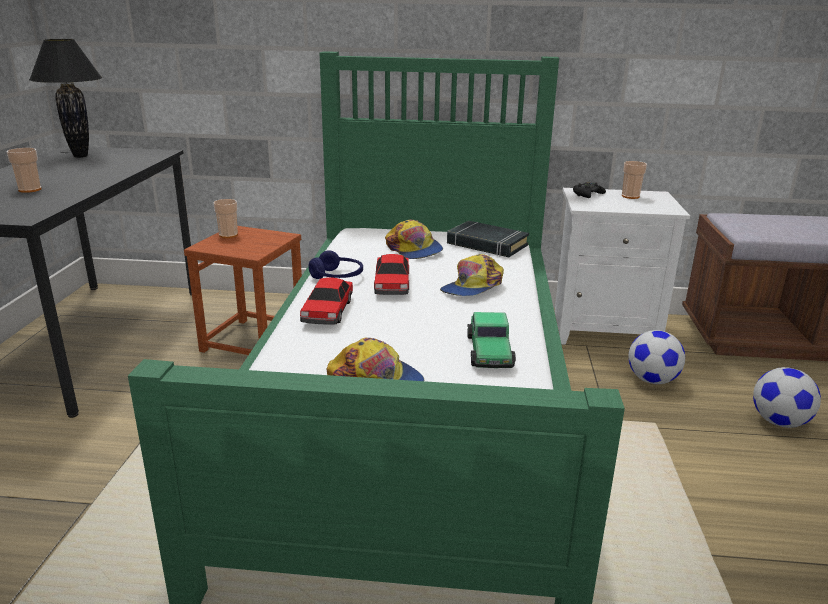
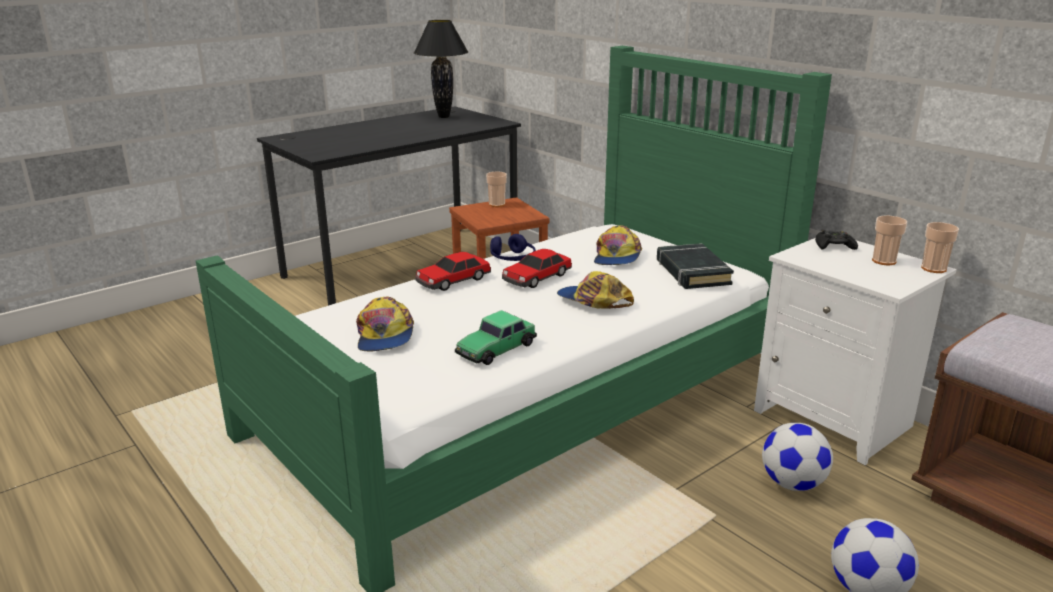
camera: 45 degrees right, 0 degrees up
cup [6,148,42,193] -> cup moved to [921,222,959,273]
cap [440,254,504,296] -> cap turned 45 degrees clockwise [557,271,634,309]

